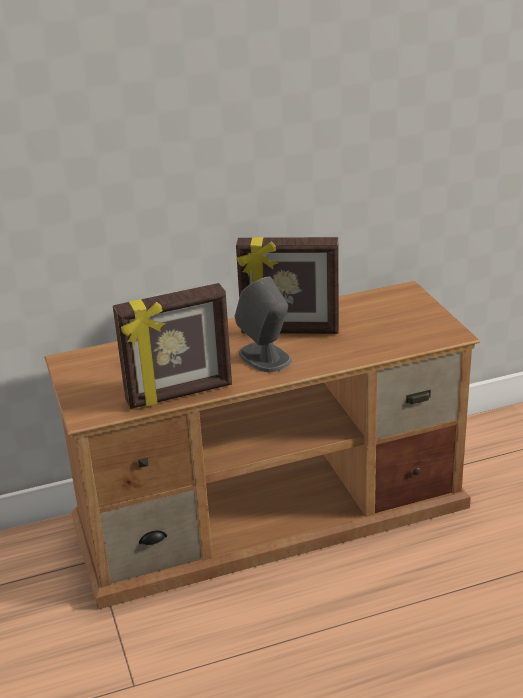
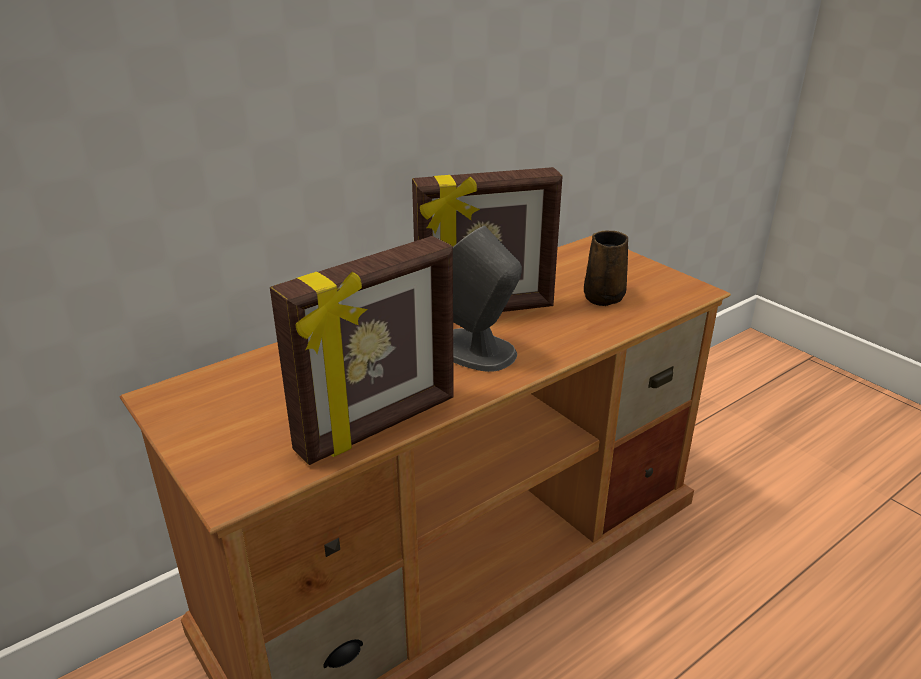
camera: 20 degrees left, 0 degrees up
none -> brown mug [584,231,628,306]

